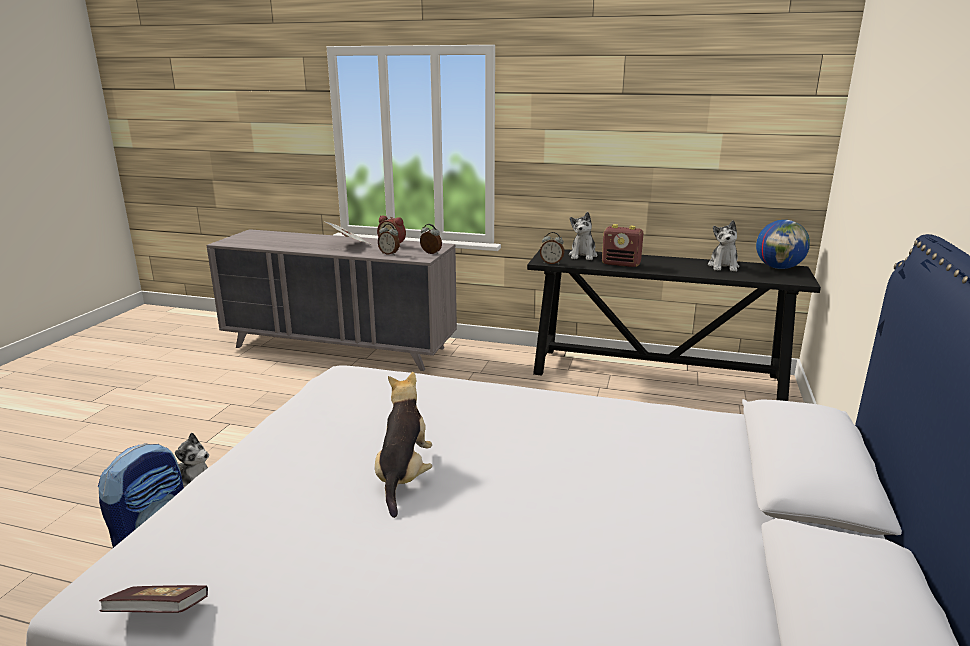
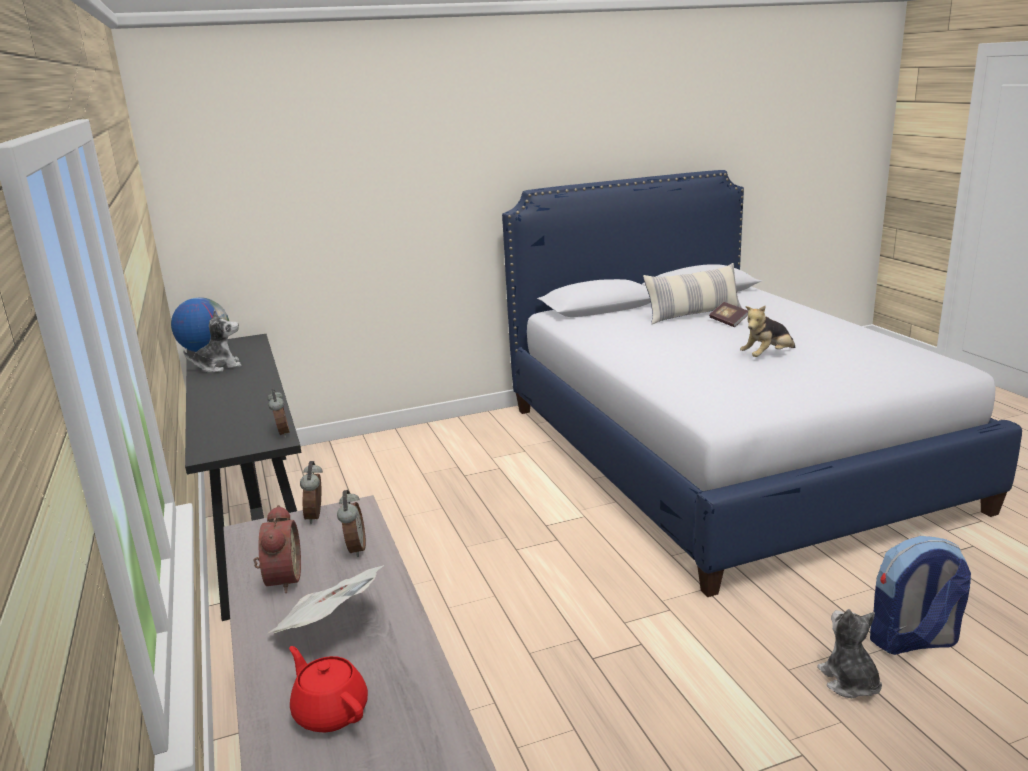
camera: 125 degrees left, 0 degrees up
book [99,585,208,613] -> book moved to [709,302,748,327]
plush toy [569,212,598,260] -> none
radio [602,224,643,267] -> none
none -> red teapot [289,646,368,732]
none -> pillow [643,263,742,324]

